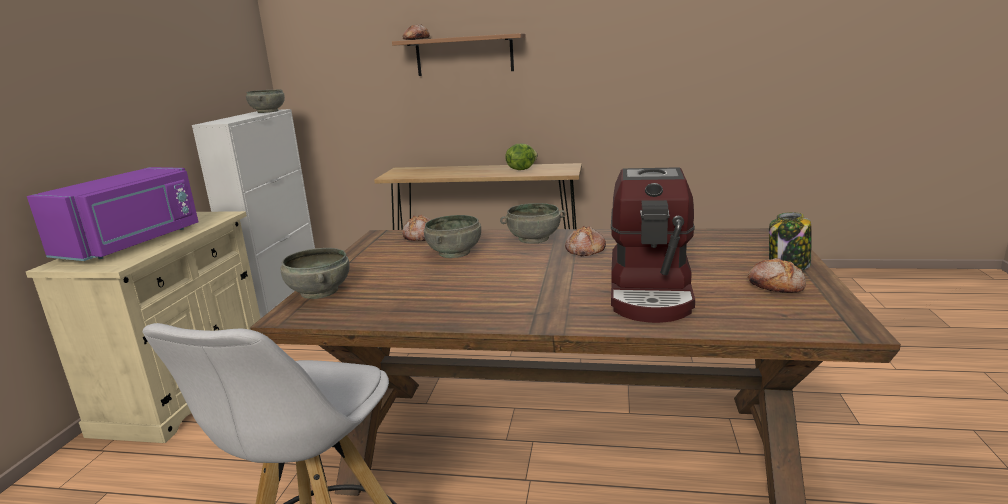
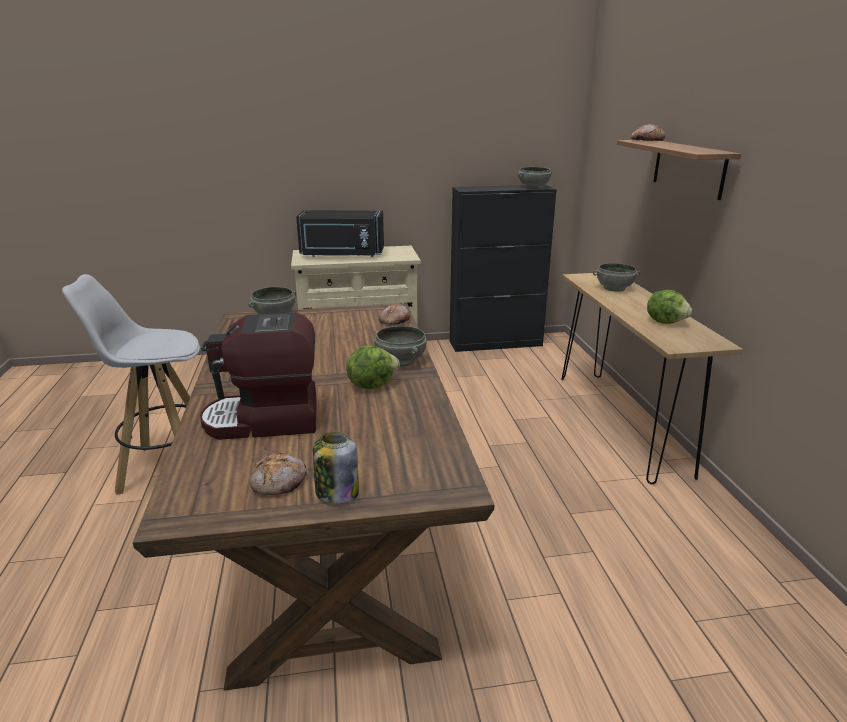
camera: 70 degrees right, 5 degrees up
purple microwave [27,167,198,261] -> black microwave [296,210,384,257]
white cabinet [192,109,315,318] -> black cabinet [450,185,557,352]
grey bowl [424,215,481,258] -> grey bowl moved to [593,263,641,292]
bread [565,226,606,256] -> lettuce [346,346,400,389]

